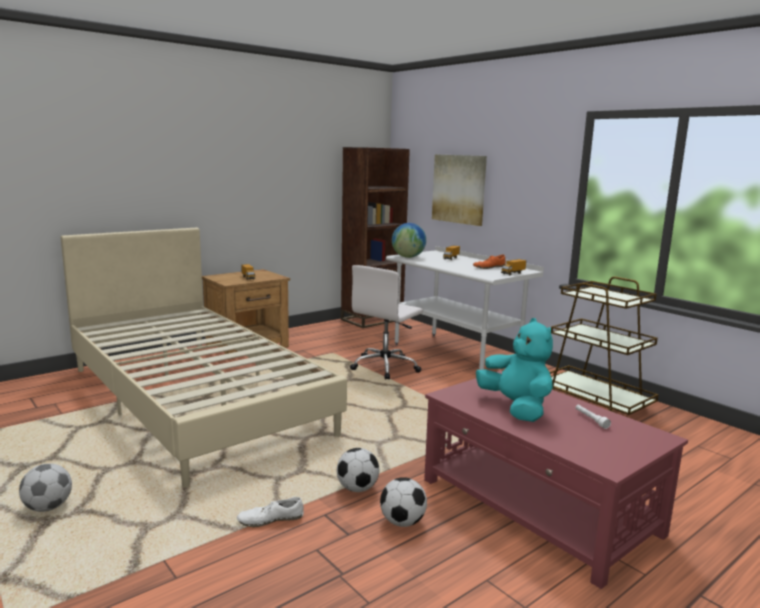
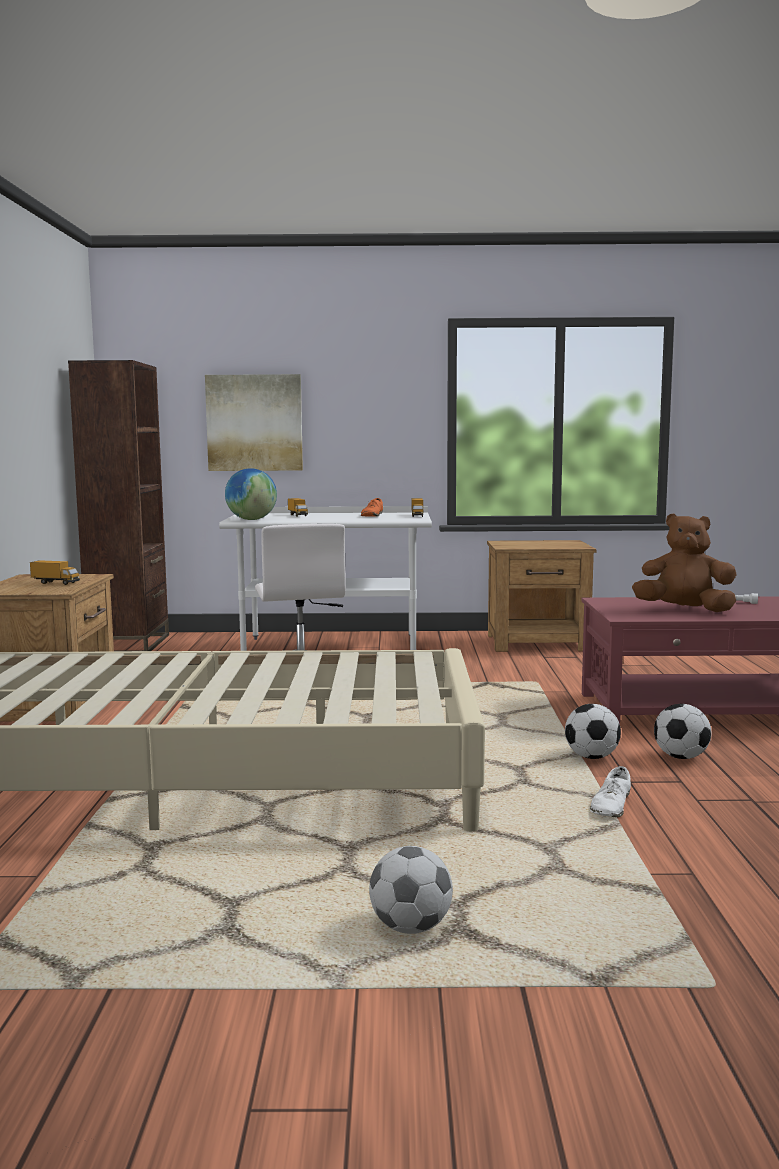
camera: 50 degrees left, 5 degrees down
turquoise plush toy [476,318,553,422] -> brown plush toy [632,513,736,612]
brown cart [550,277,659,415] -> brown nightstand [487,540,596,652]

